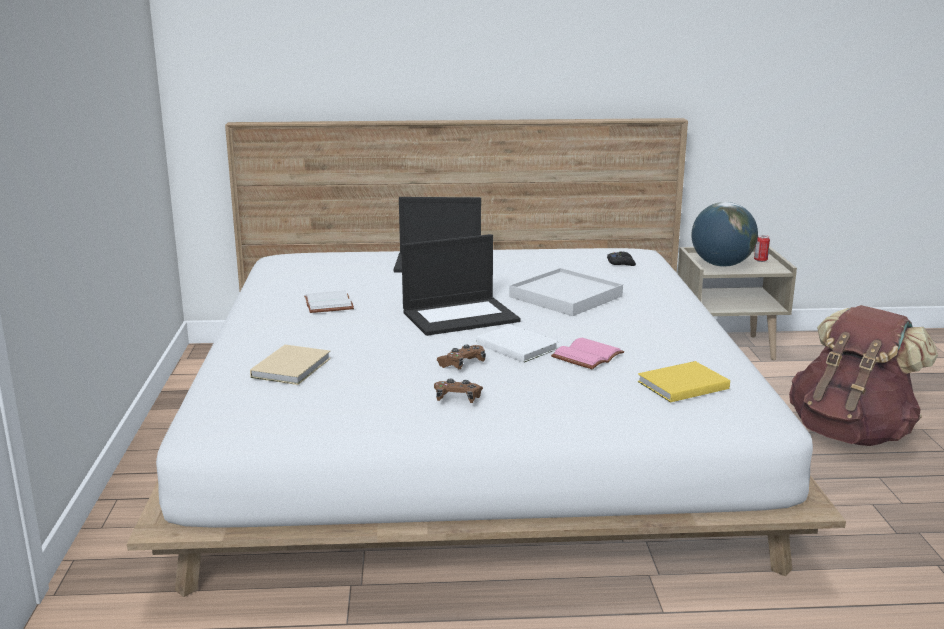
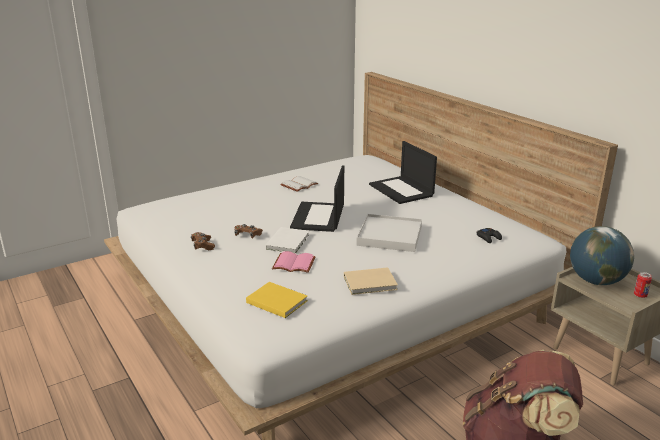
camera: 60 degrees right, 5 degrees up
beige book [250,345,331,385] -> beige book moved to [344,267,398,295]
laptop [401,234,521,336] -> laptop turned 60 degrees clockwise [290,165,344,232]

